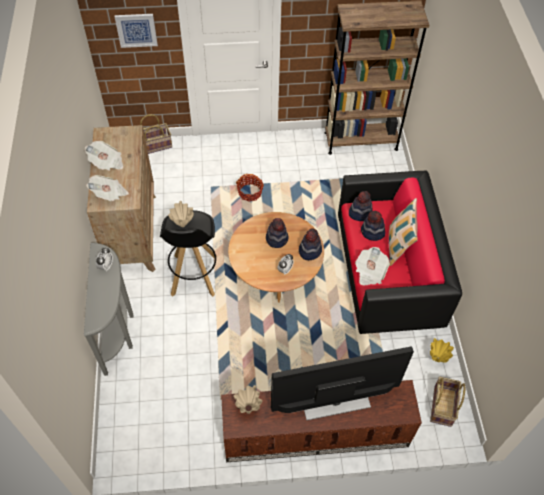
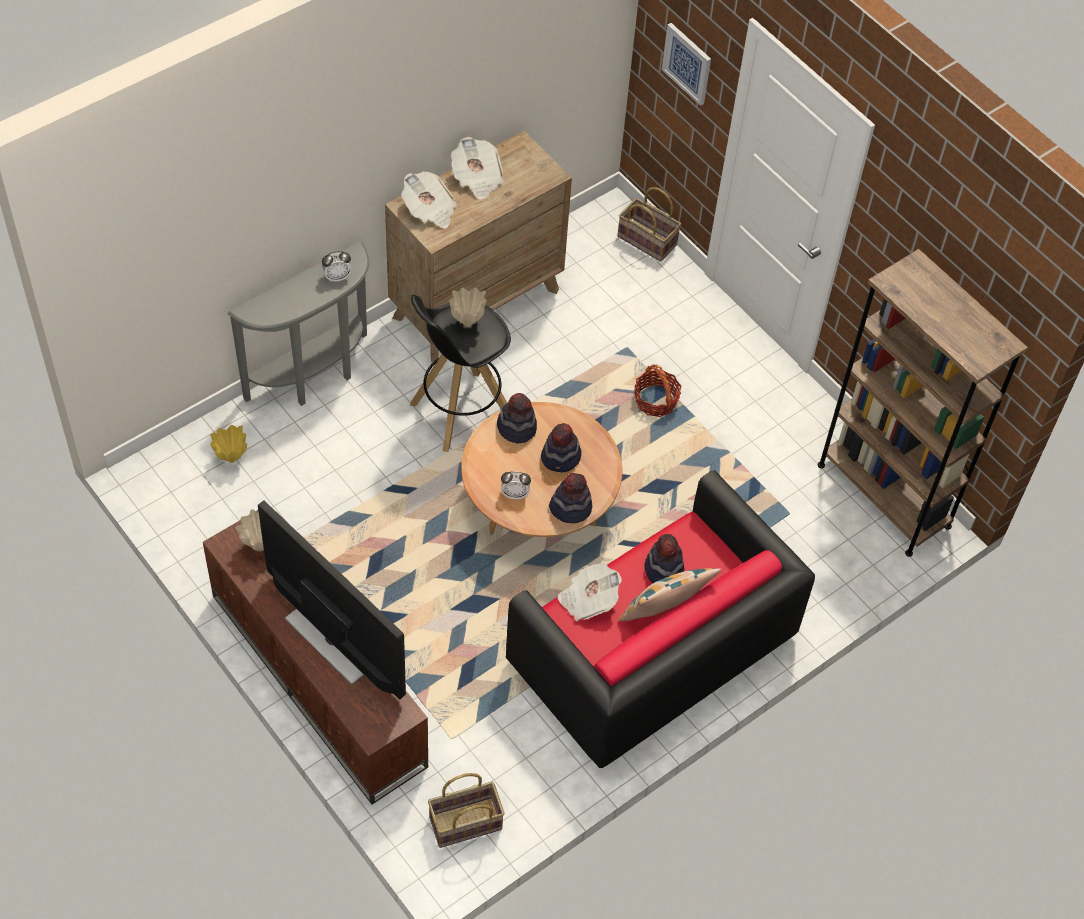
camera: 55 degrees right, 0 degrees up
hat [349,191,373,221] -> hat moved to [497,393,537,443]
yellow vase [430,338,454,363] -> yellow vase moved to [210,425,247,463]

